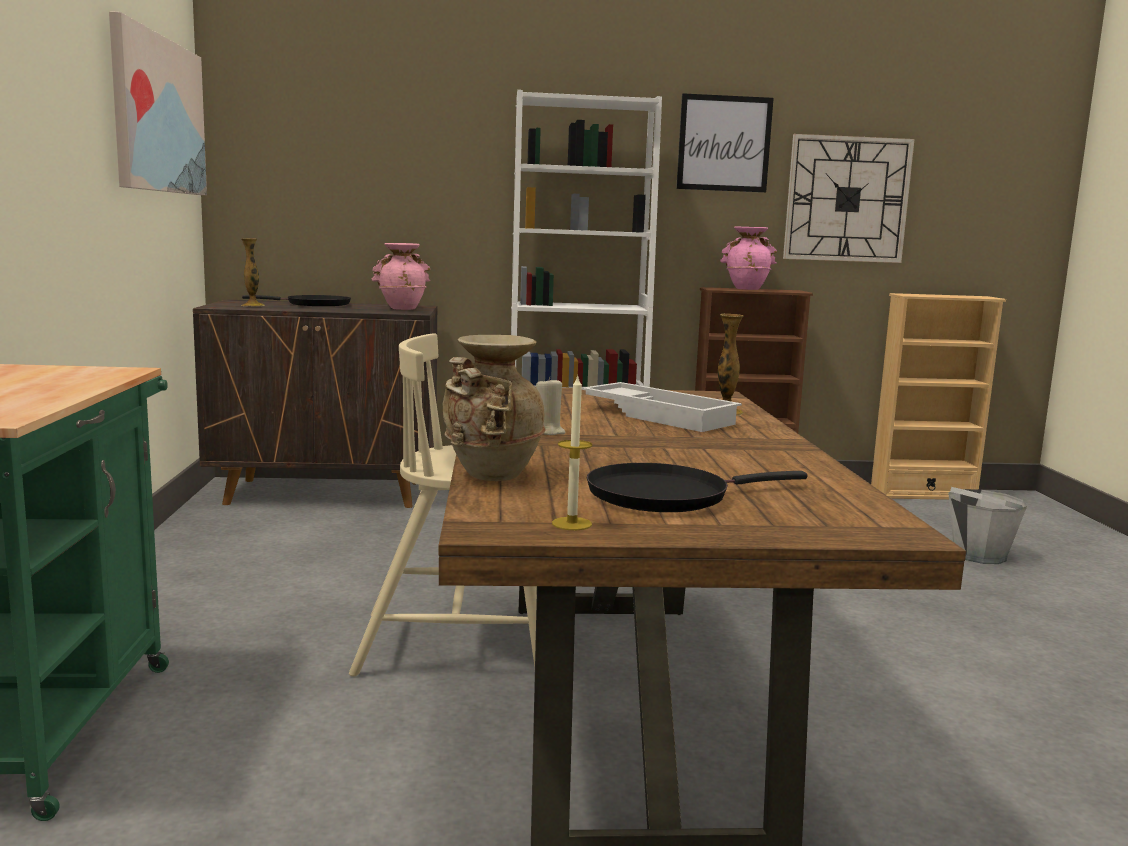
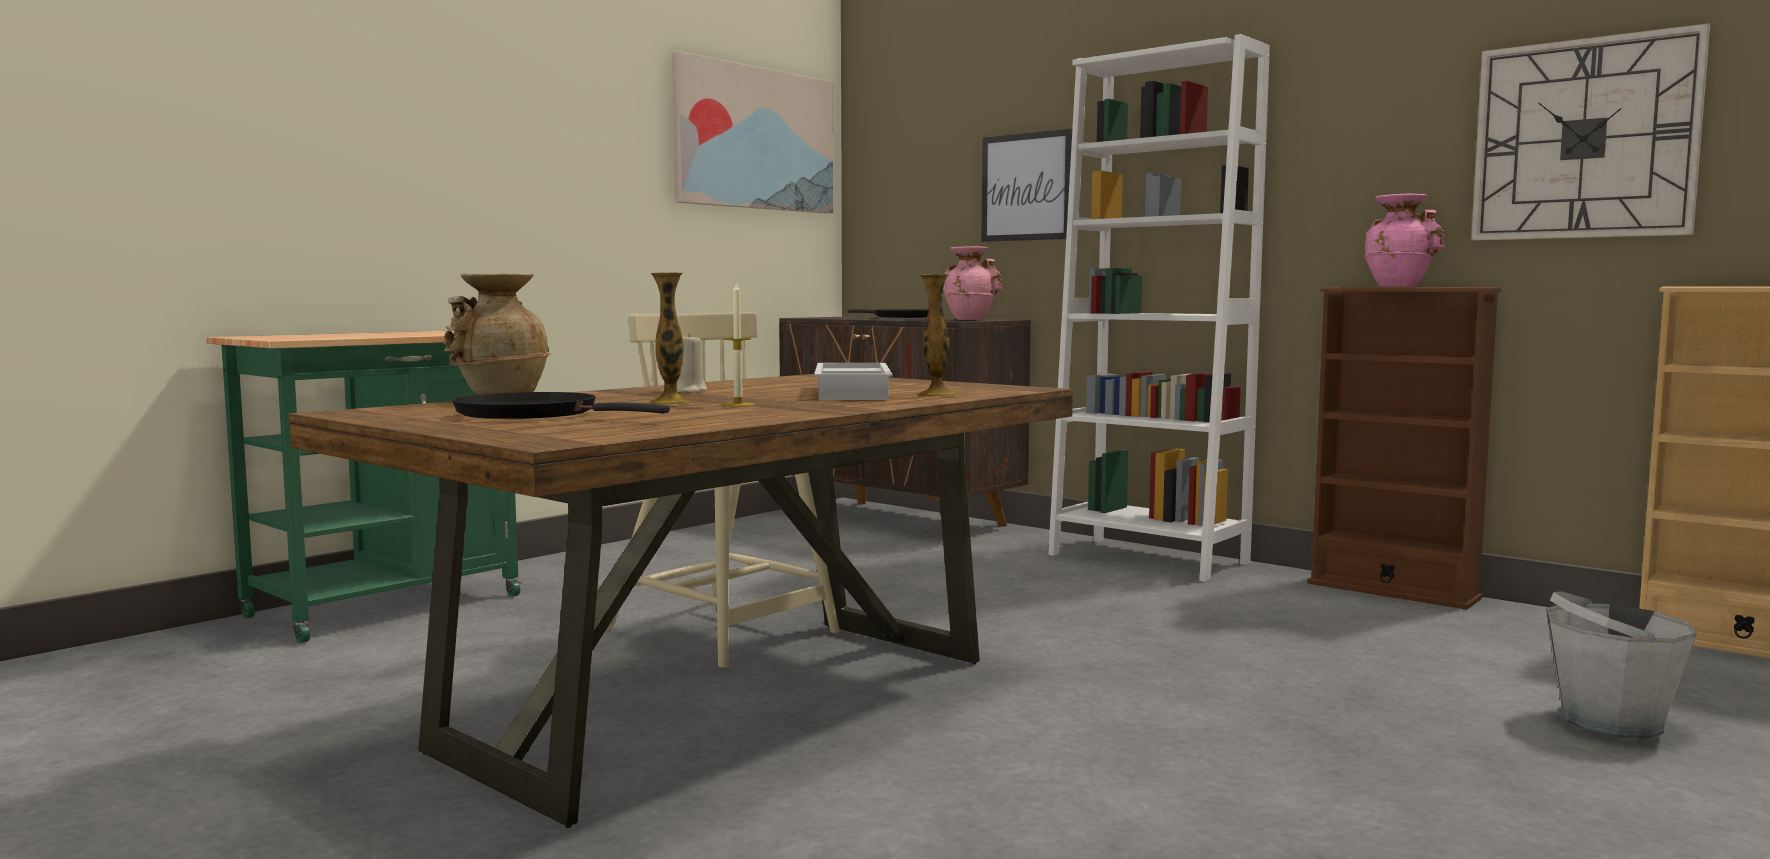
camera: 45 degrees right, 5 degrees down
vase [241,238,265,306] -> vase moved to [648,272,694,405]
candle [552,375,592,530] -> candle moved to [722,281,755,407]
picture [676,93,774,193] -> picture moved to [981,129,1072,242]

